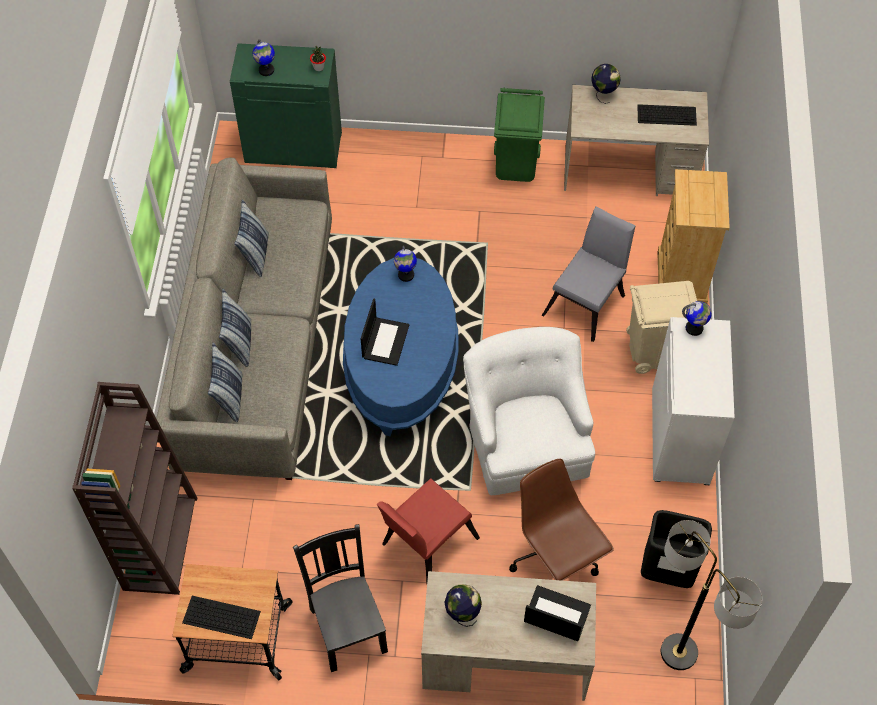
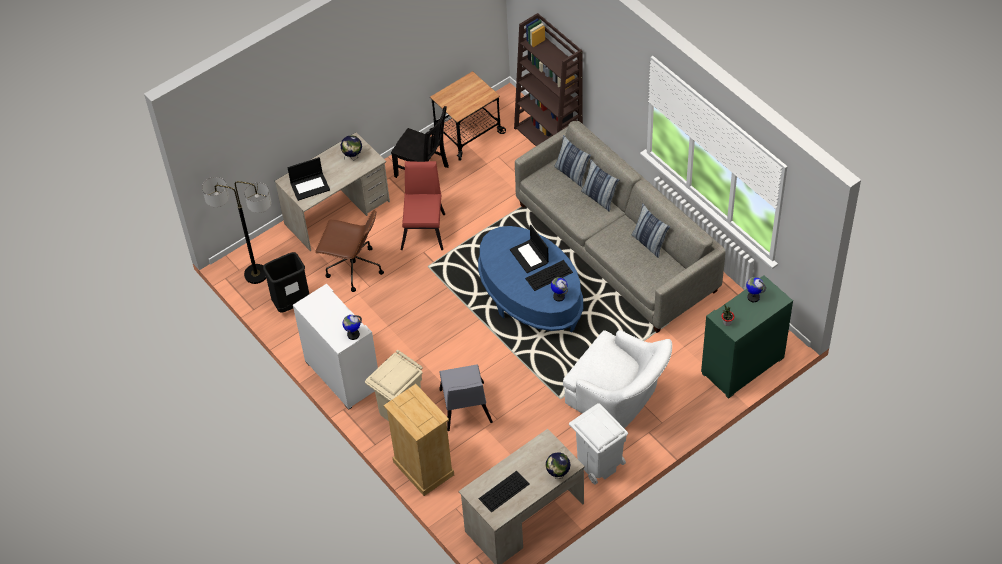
camera: 140 degrees right, 5 degrees down
keyboard [182,596,261,639] -> keyboard moved to [525,260,573,291]
white armchair [463,327,595,495] -> white armchair moved to [563,330,672,428]
green trash can [494,88,545,182] -> white trash can [569,403,628,485]

